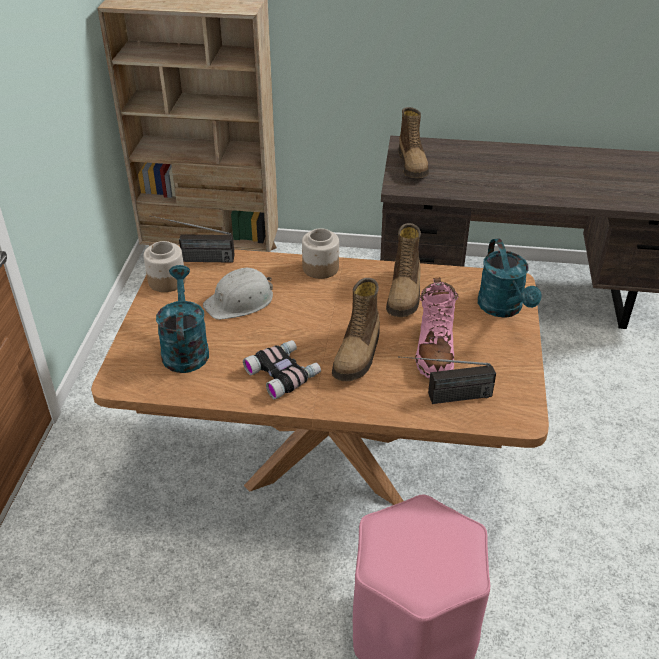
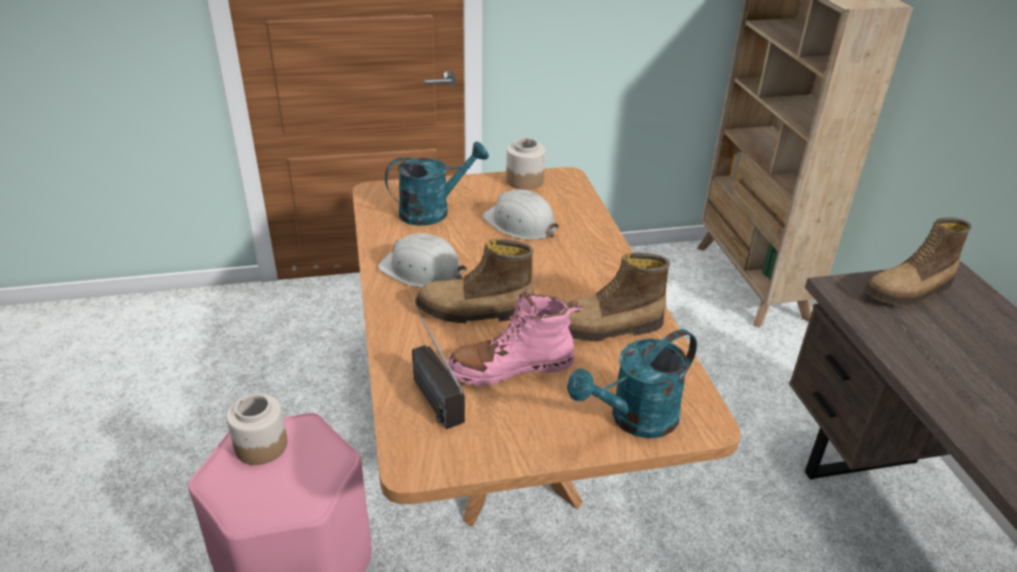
camera: 70 degrees right, 5 degrees down
radio [150,215,235,263] -> none
binoculars [243,340,321,400] -> white hard hat [378,233,467,288]
jar [302,228,339,279] -> jar moved to [226,394,287,465]

